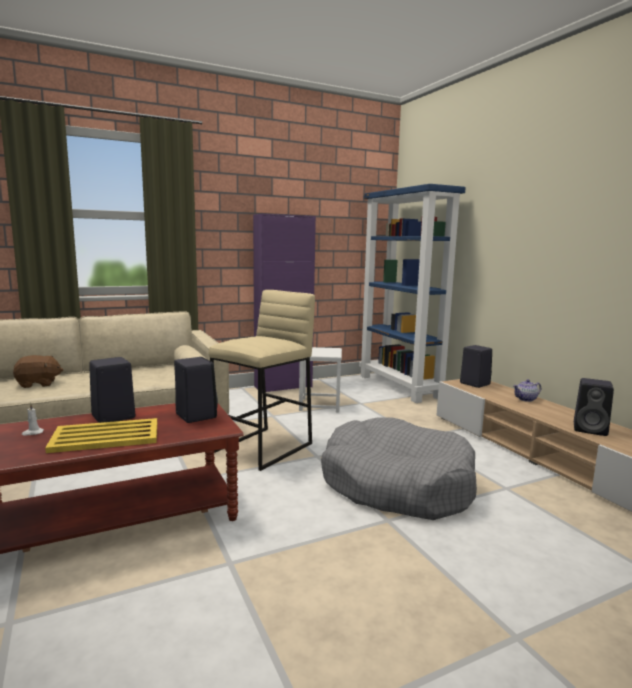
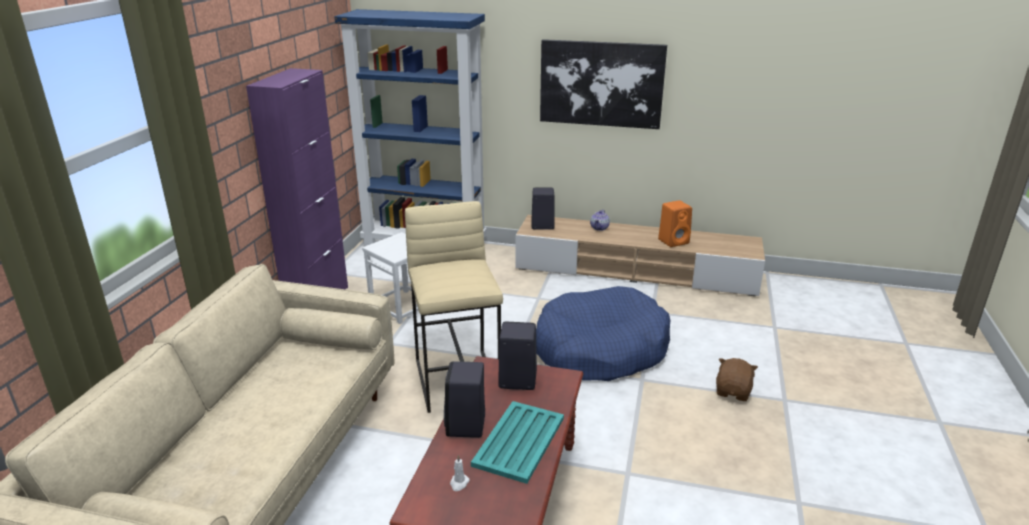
camera: 50 degrees left, 15 degrees up
brown plush toy [13,355,63,388] -> brown plush toy moved to [716,358,758,401]
yellow tray [45,418,157,453] -> turquoise tray [471,401,564,484]
grey dog bed [321,417,477,520] -> blue dog bed [536,286,670,381]
black speaker [574,378,614,436] -> orange speaker [658,200,692,247]
none -> picture [540,39,667,129]

